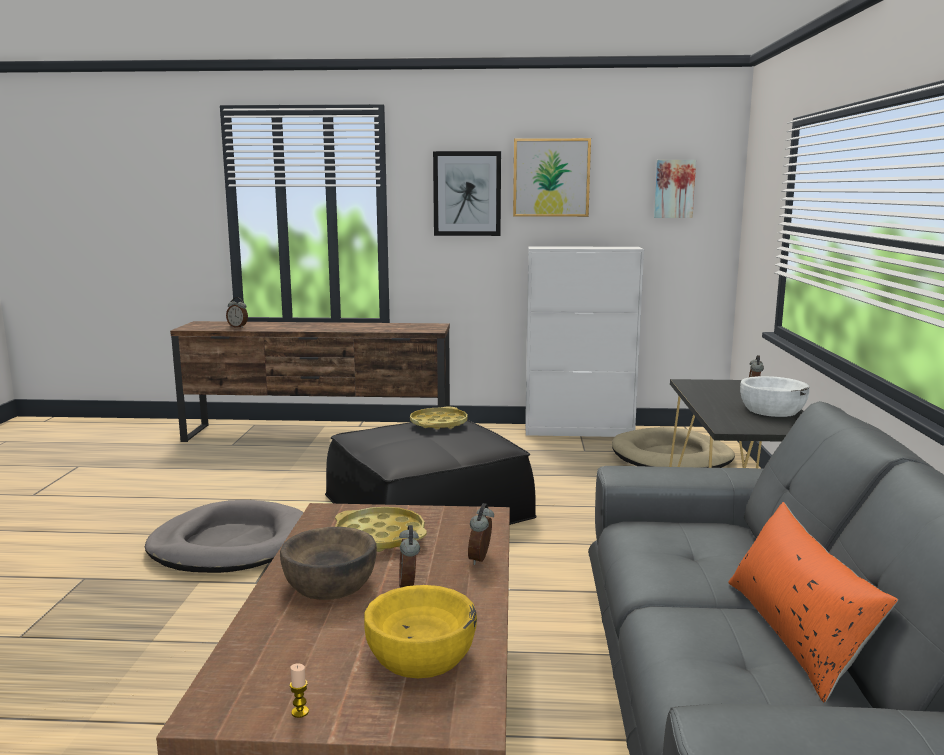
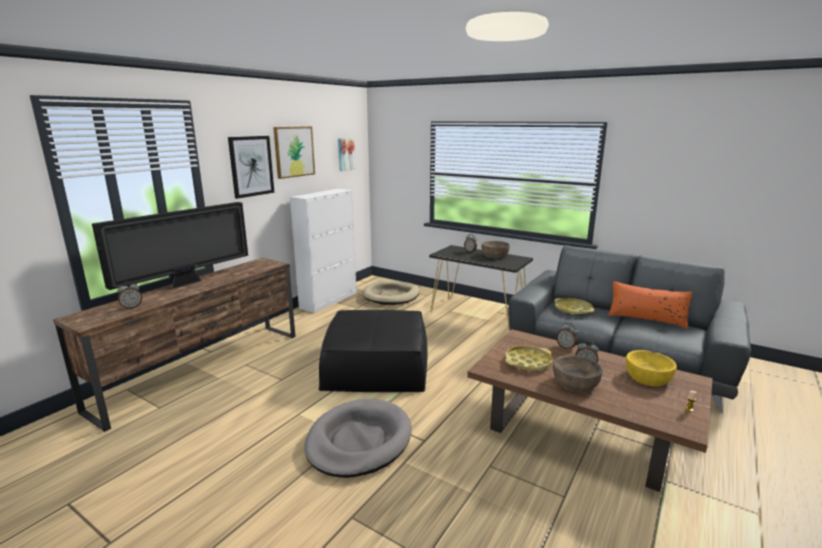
camera: 60 degrees left, 5 degrees up
yellow tray [410,407,467,429] -> yellow tray moved to [554,298,594,315]
white bowl [740,376,809,417] -> brown bowl [482,241,510,258]
none -> television [92,202,248,290]

